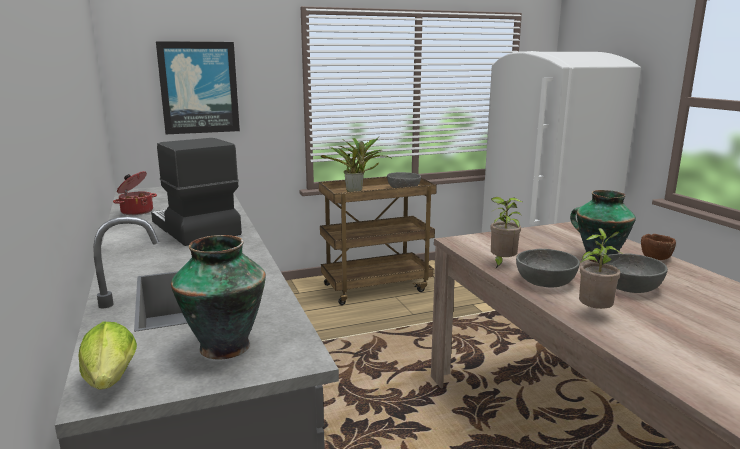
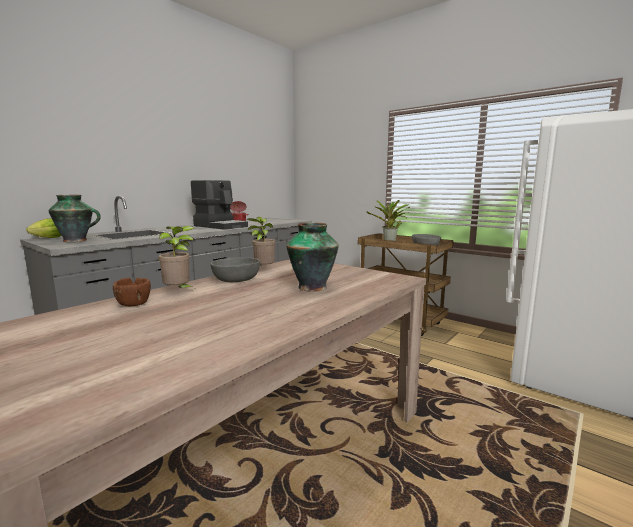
camera: 60 degrees right, 5 degrees down
coffee machine [151,138,242,246] -> coffee machine turned 105 degrees clockwise [191,180,248,230]
picture [156,41,240,134] -> none
grey bowl [599,254,668,293] -> none
brown bowl [641,234,676,260] -> brown bowl moved to [113,278,151,306]

